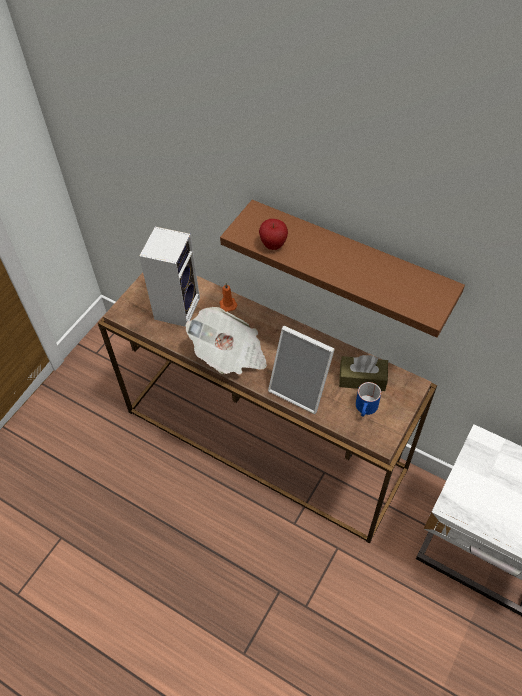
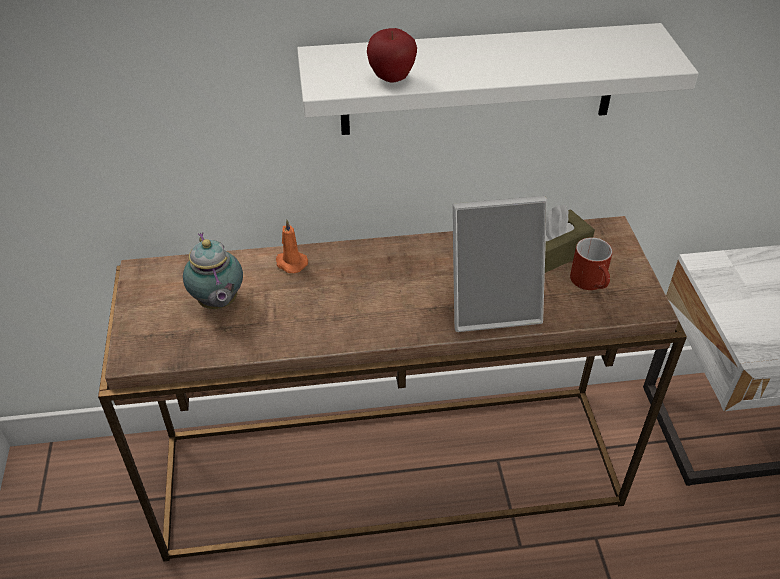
camera: 40 degrees left, 10 degrees down
speaker [139,227,200,327] -> teapot [183,233,243,309]
newspaper [186,307,267,375] -> none
brown shelf [220,200,465,338] -> white shelf [297,23,699,135]
blue mug [356,382,381,417] -> red mug [570,237,613,290]

